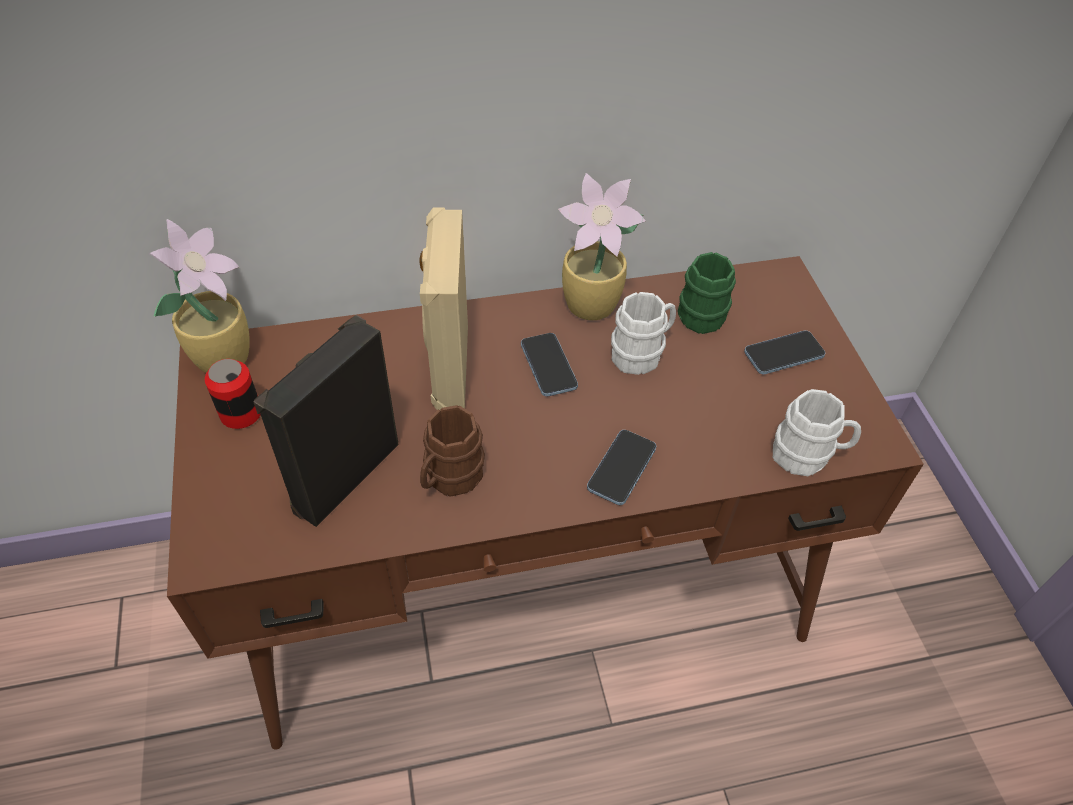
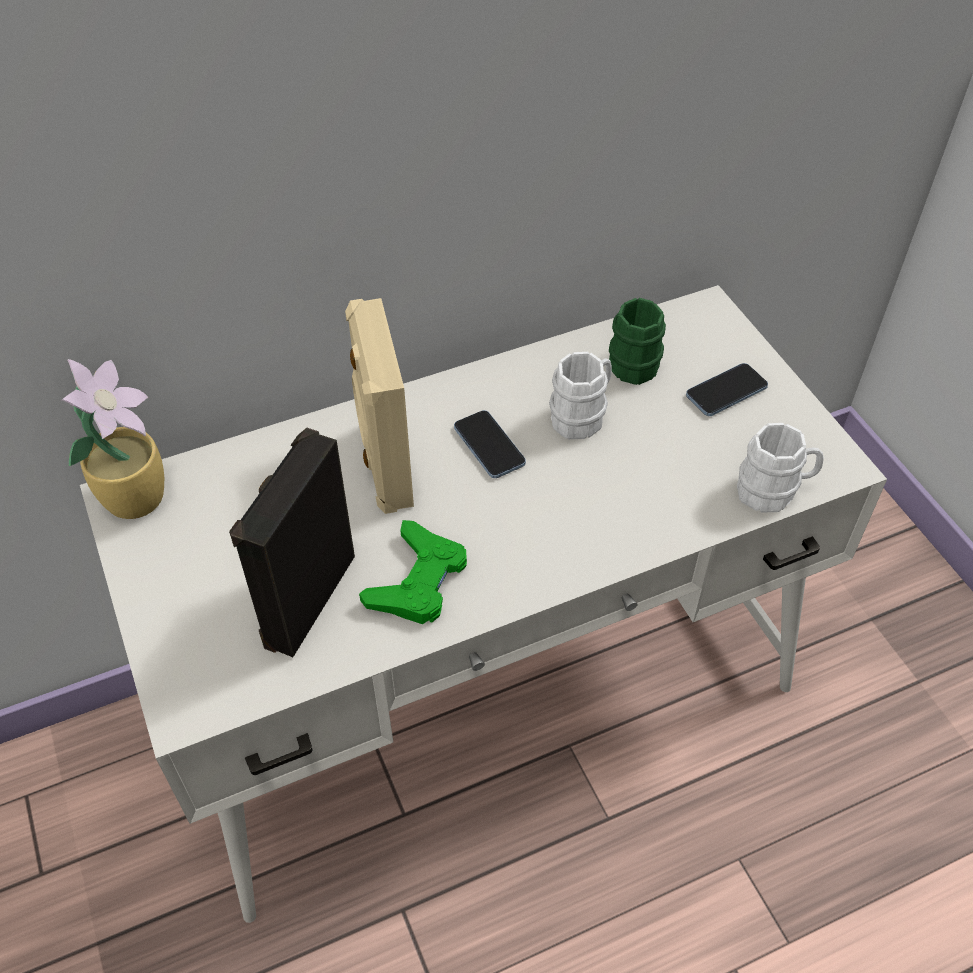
camera: 10 degrees left, 0 degrees up
brown desk [167,256,924,750] -> white desk [80,285,887,923]
can [205,359,260,429] -> none
brown mug [420,405,485,497] -> green game controller [359,520,467,624]
potted plant [558,173,646,320] -> none
phone [587,430,656,505] -> none

